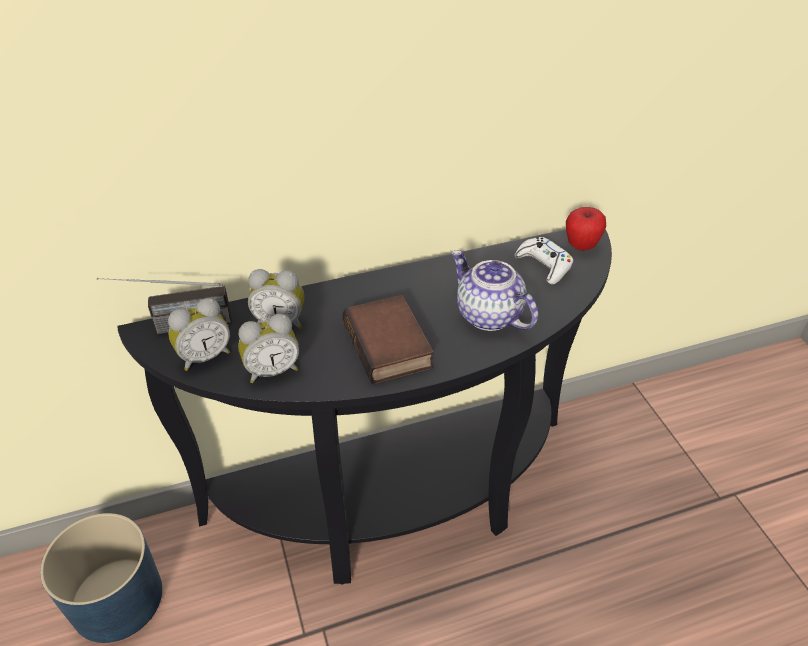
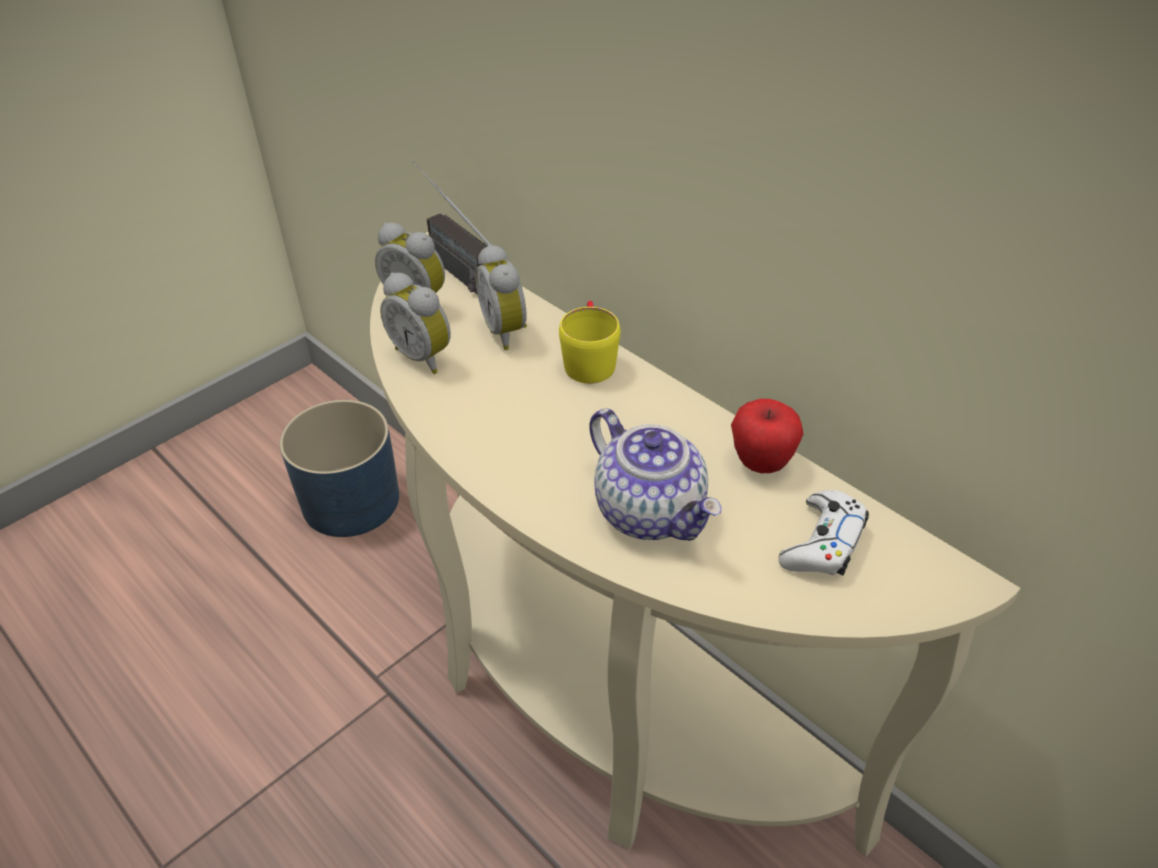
camera: 65 degrees right, 0 degrees up
black console table [118,229,612,584] -> beige console table [370,232,1021,857]
book [342,295,434,384] -> none
teapot [451,250,538,331] -> teapot turned 120 degrees clockwise [589,408,721,541]
apple [566,207,606,251] -> apple moved to [731,399,804,473]
none -> yellow mug [559,301,620,384]

